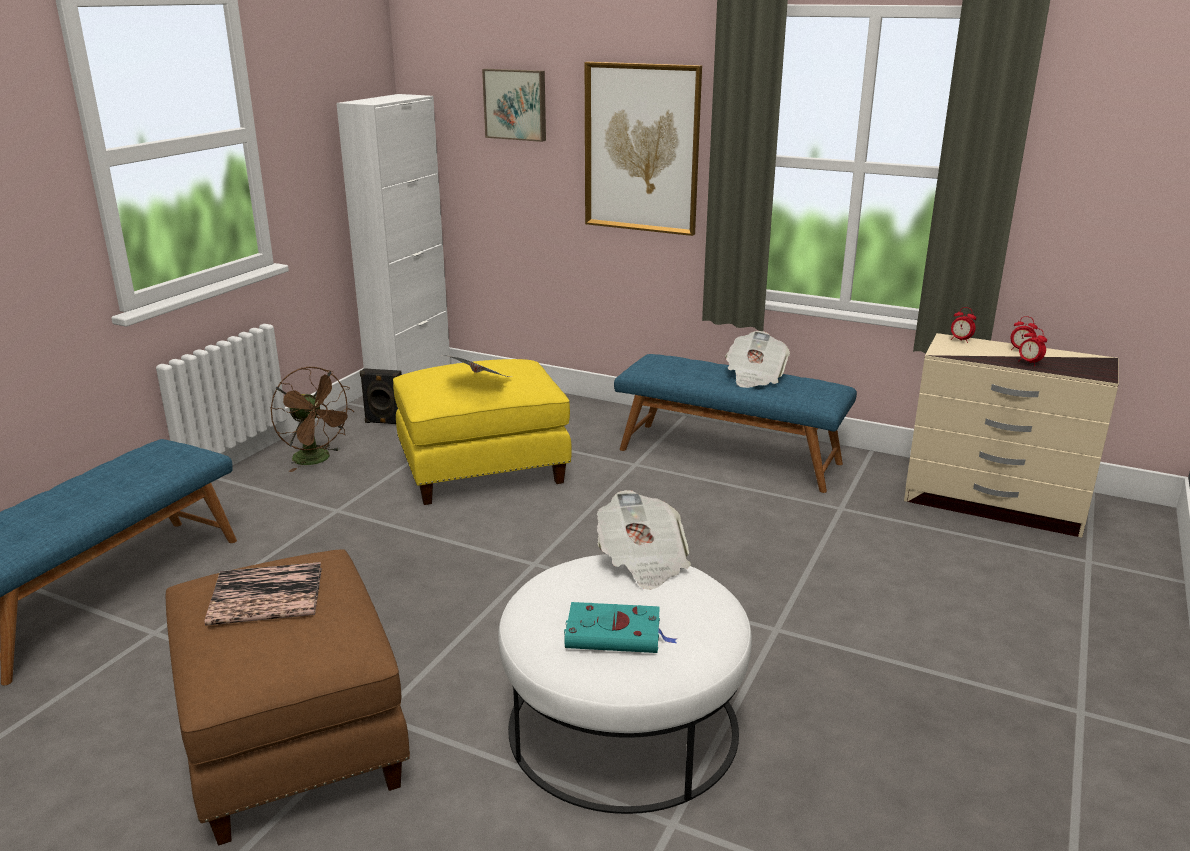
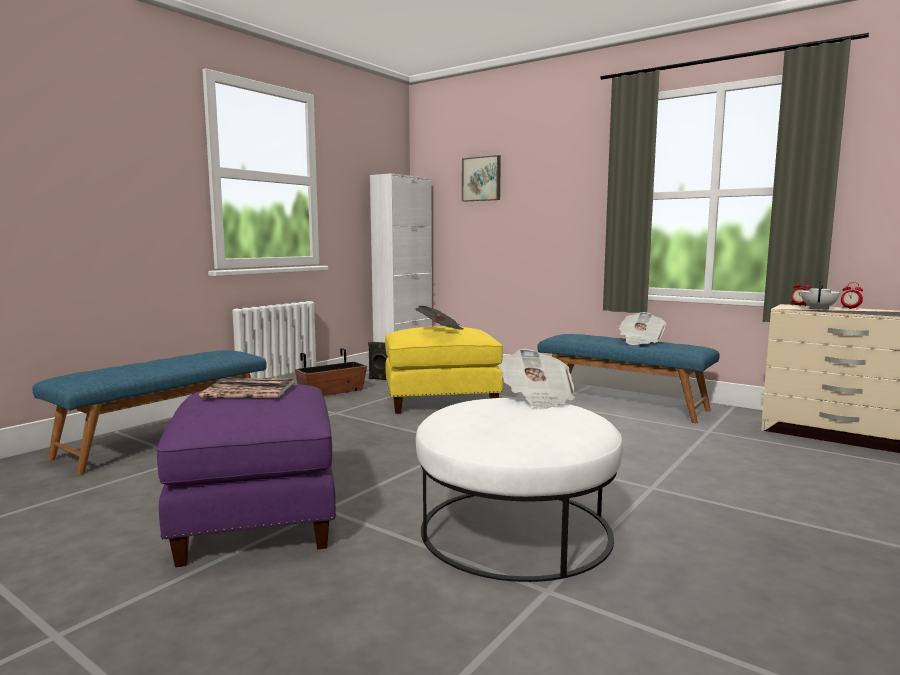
camera: 10 degrees right, 15 degrees down
brown ottoman [165,549,410,845] -> purple ottoman [157,384,336,567]
brown fan [271,367,354,472] -> planter [295,348,367,396]
turquoise book [564,602,677,653] -> none
picture [585,62,702,236] -> none
alarm clock [1019,328,1047,366] -> none
none -> white teapot [801,281,840,310]

